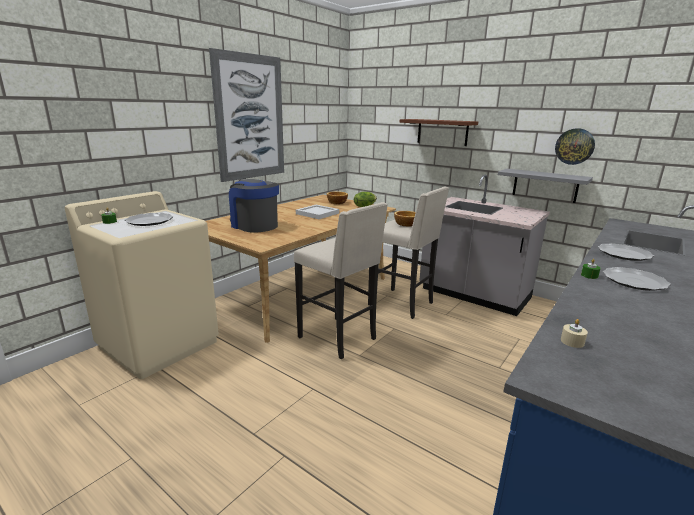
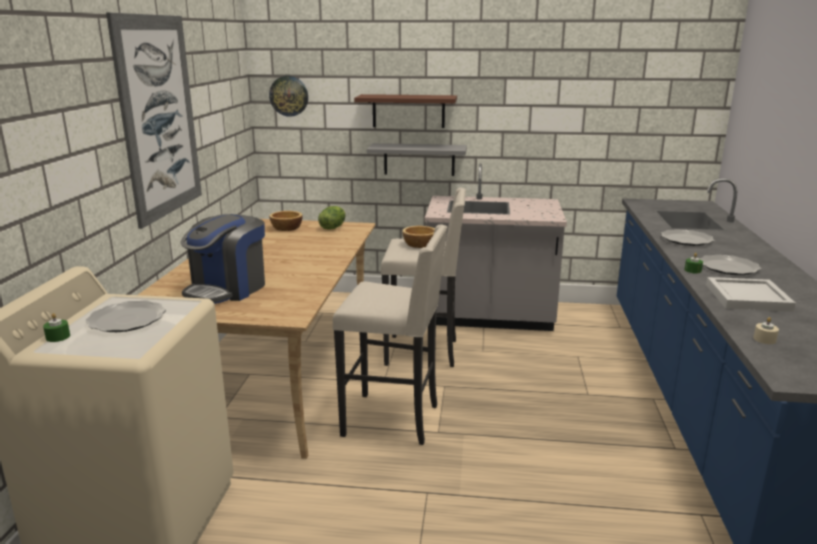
camera: 30 degrees left, 0 degrees up
coffee machine [229,179,279,233] -> coffee machine turned 75 degrees counterclockwise [180,214,265,304]
white tray [296,205,339,219] -> white tray moved to [706,277,796,312]
grey shelf [498,169,593,203] -> grey shelf moved to [367,143,467,176]
wall clock [555,128,595,165] -> wall clock moved to [269,76,308,117]

